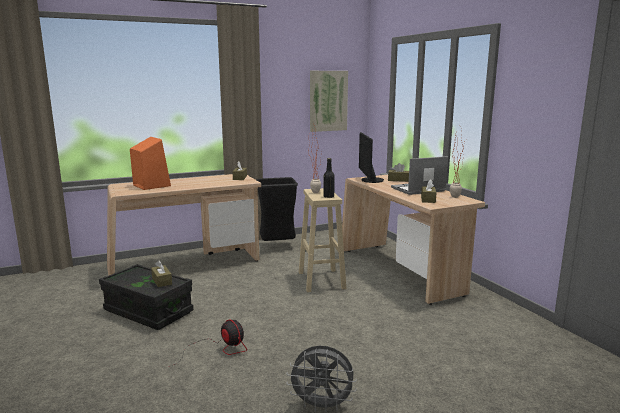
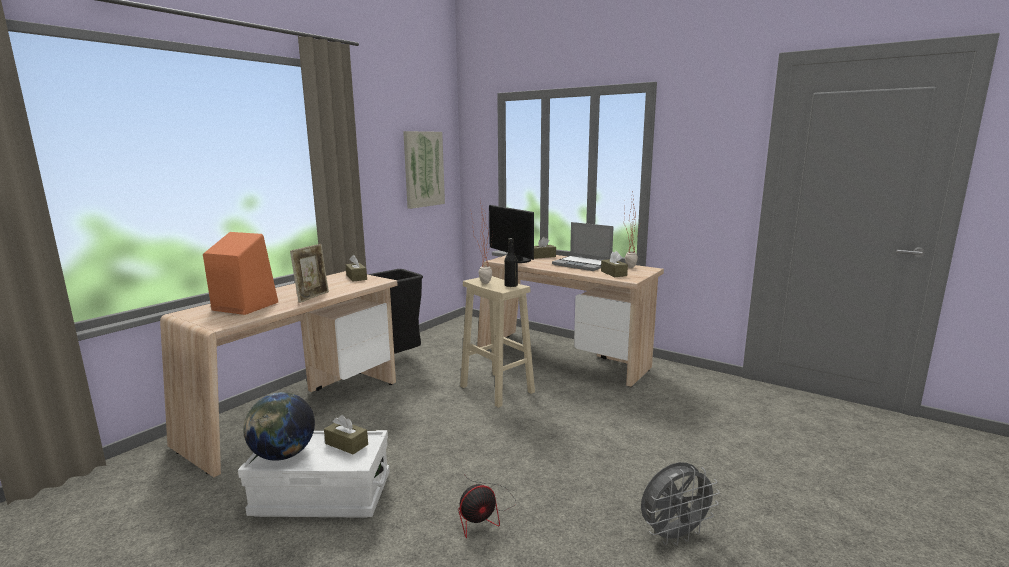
camera: 30 degrees left, 0 degrees up
black storage box [99,264,193,330] -> white storage box [238,430,390,518]
fan [169,320,247,367] -> fan turned 135 degrees clockwise [458,473,516,538]
laptop [391,156,448,195] -> laptop turned 90 degrees counterclockwise [552,222,614,271]
none -> globe [243,392,315,461]
none -> picture frame [290,244,329,303]

